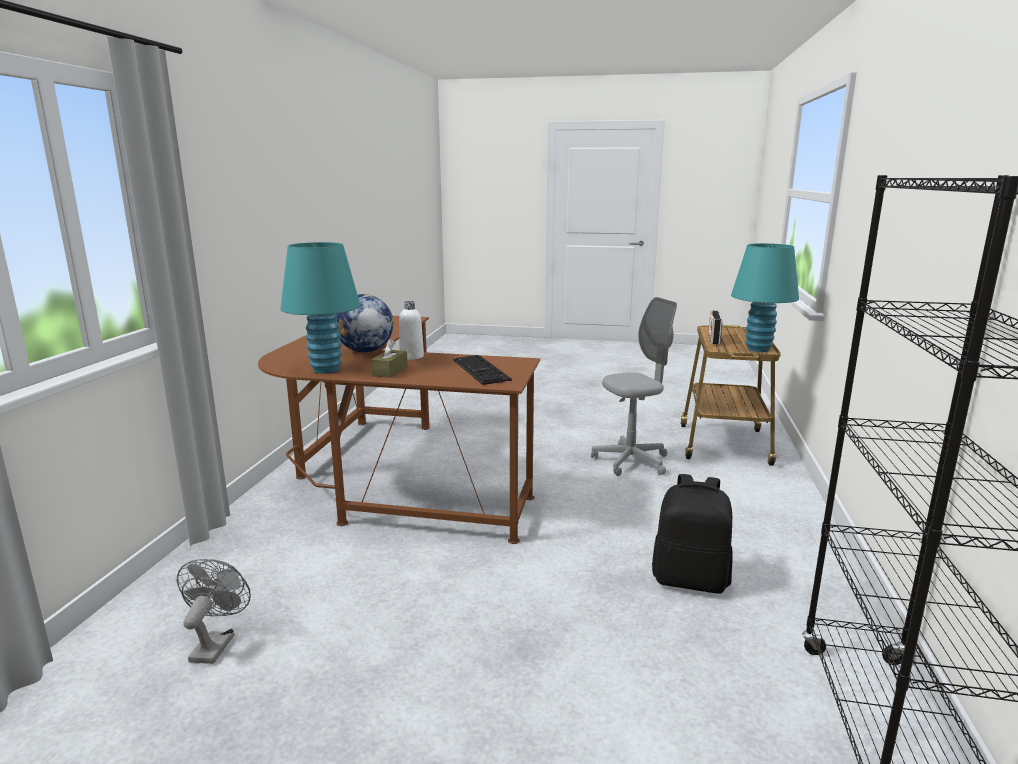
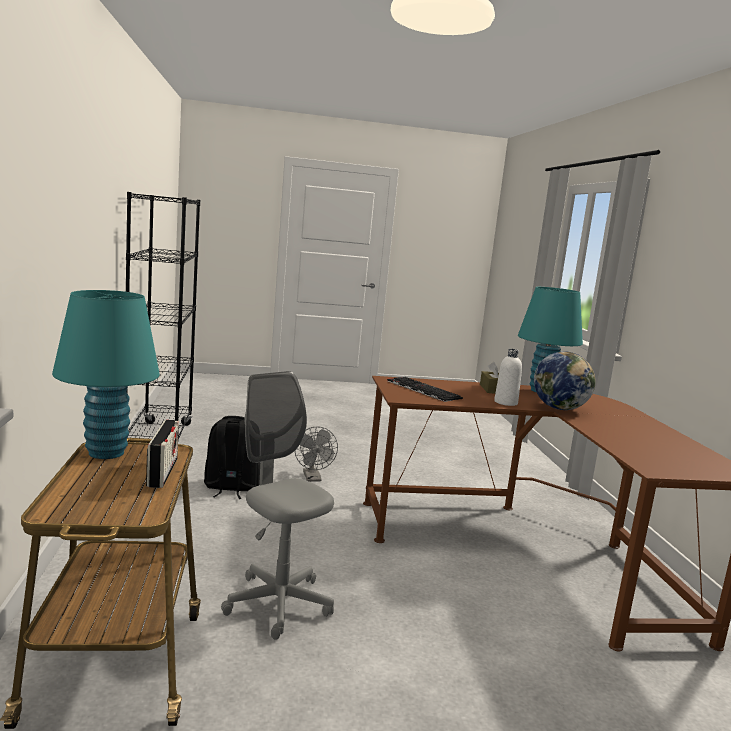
camera: 160 degrees right, 5 degrees down
grey fan [177,559,251,664] -> grey fan moved to [295,426,338,481]
grey office chair [591,297,677,476] -> grey office chair turned 90 degrees clockwise [221,371,334,640]

